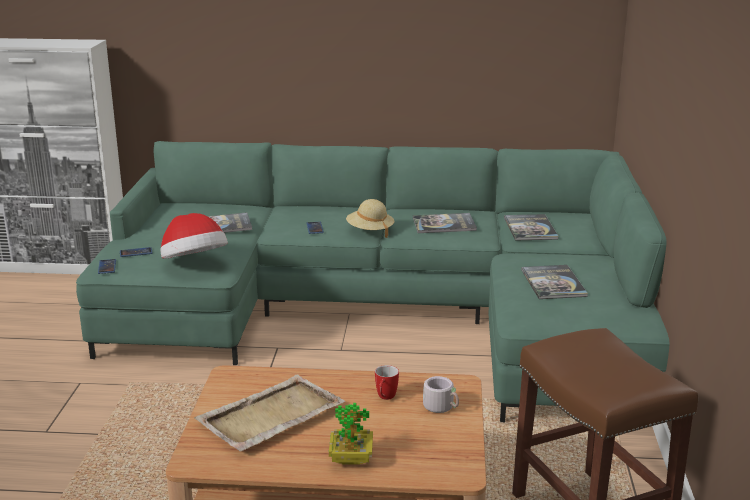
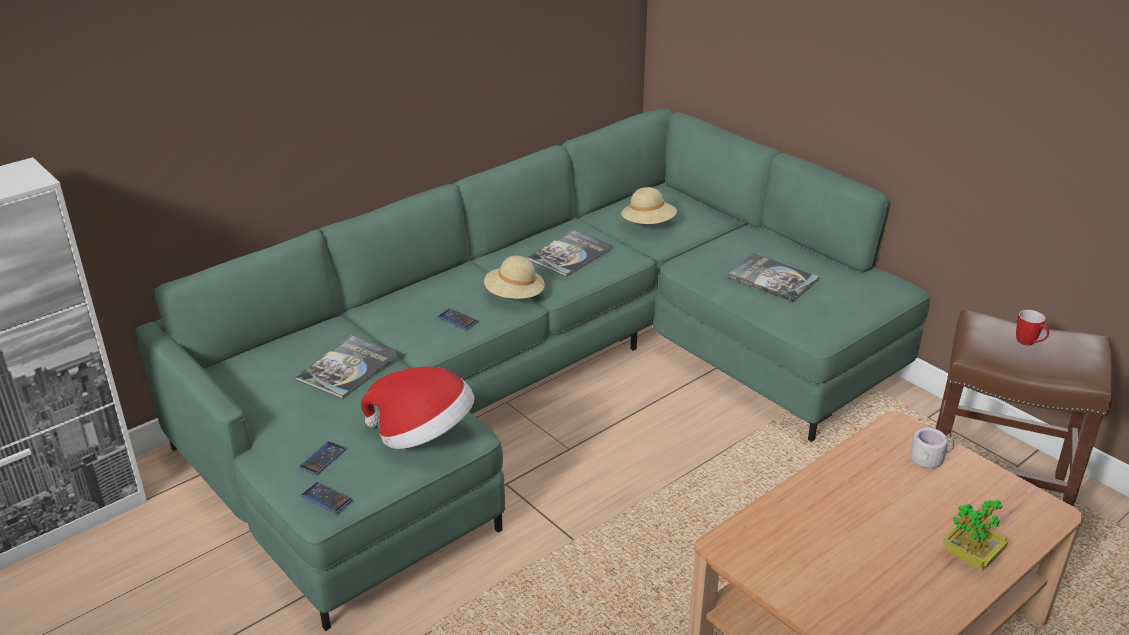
camera: 45 degrees left, 10 degrees up
beige tray [194,375,345,451] -> none
mug [375,365,399,400] -> mug moved to [1016,310,1049,345]
book [504,214,559,241] -> beige hat [621,187,677,224]

